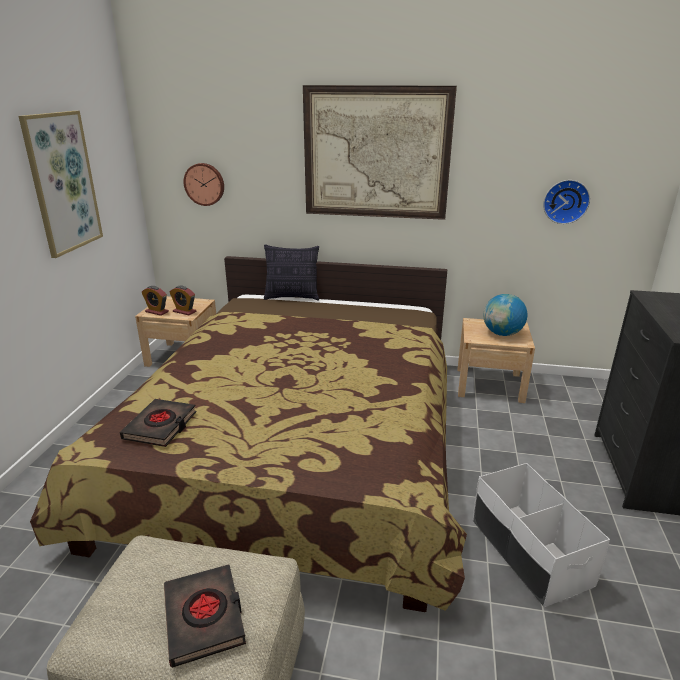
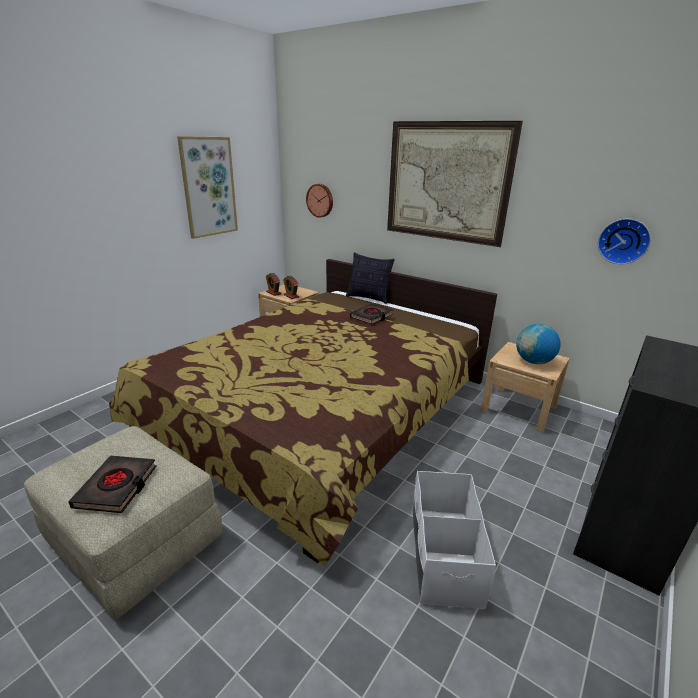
camera: 25 degrees right, 0 degrees up
black book [120,399,197,447] -> black book moved to [350,304,393,325]

